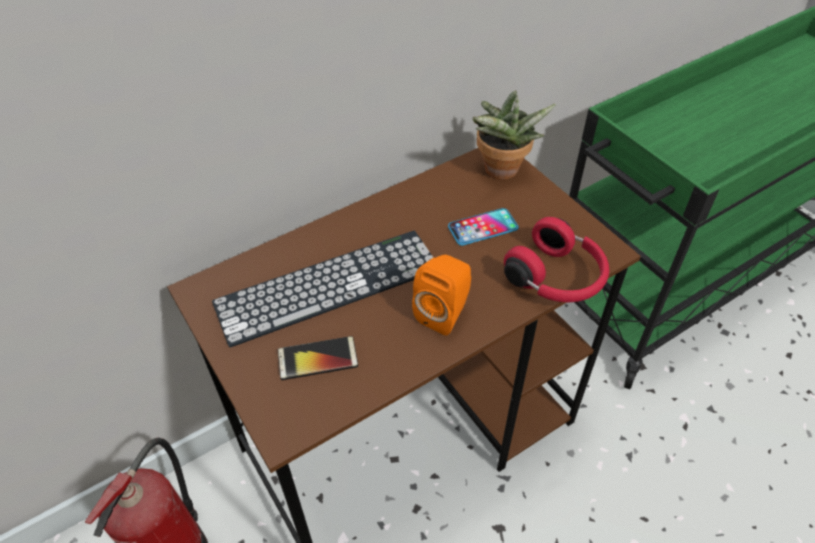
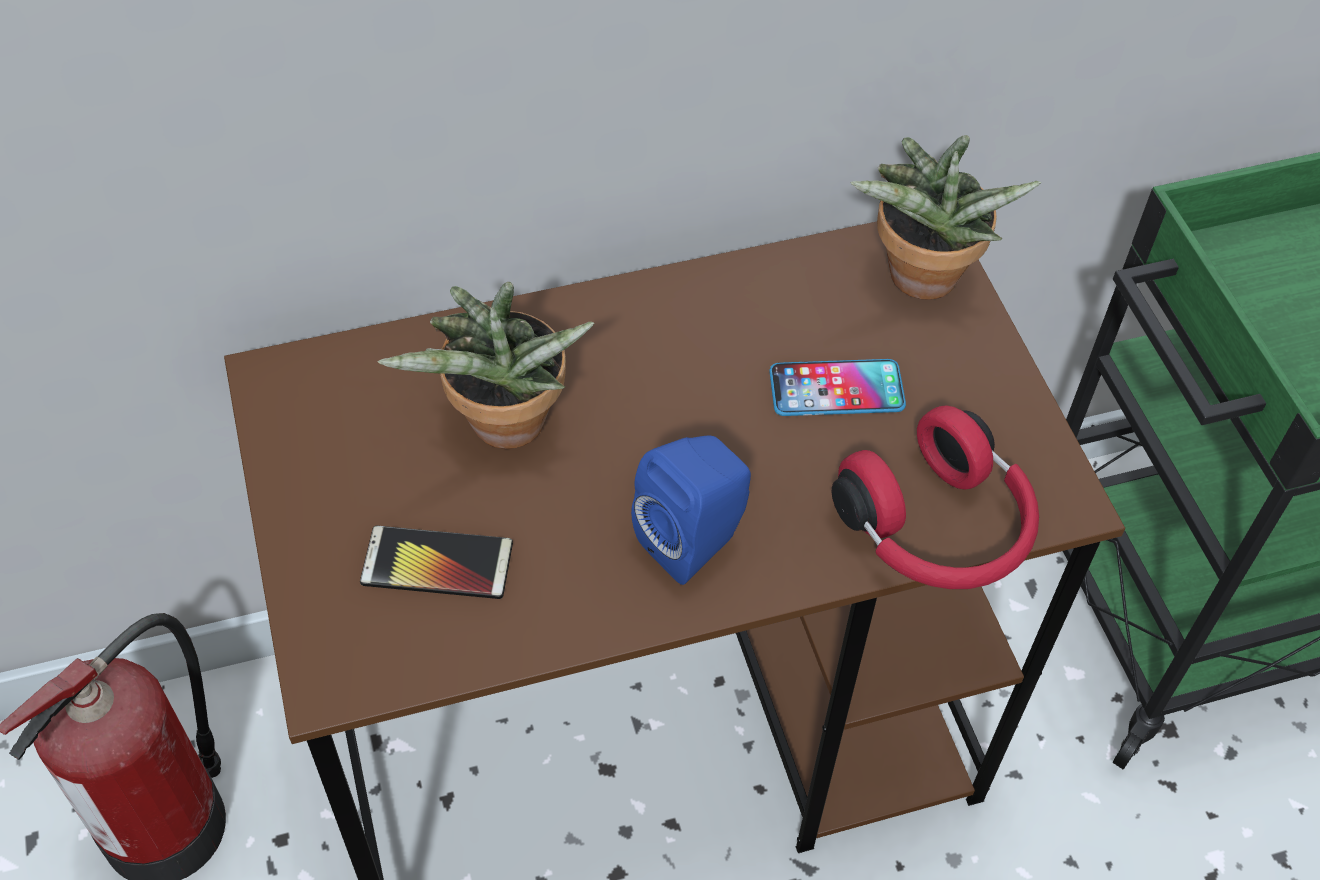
camera: 15 degrees right, 5 degrees up
keyboard [212,231,434,348] -> potted plant [377,282,594,449]
orange speaker [412,255,471,336] -> blue speaker [631,435,751,585]

